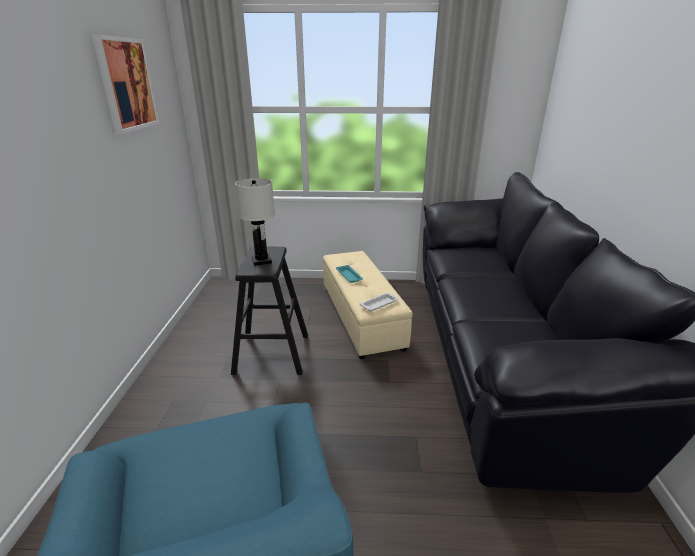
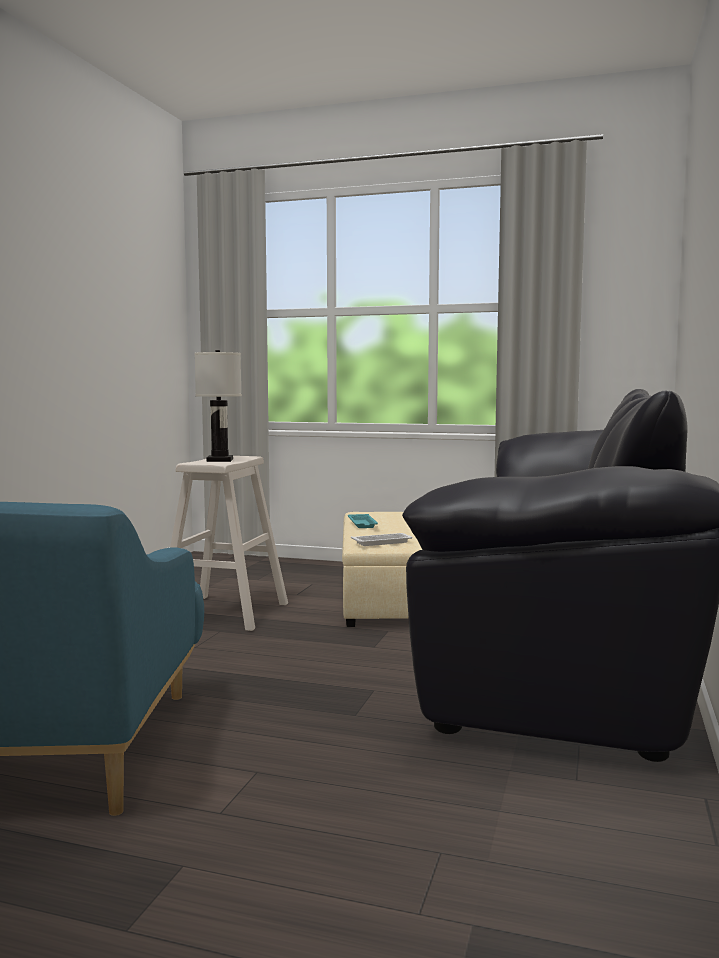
camera: 15 degrees right, 20 degrees down
picture [91,34,160,134] -> none
black stool [231,247,308,375] -> beige stool [170,456,288,631]

